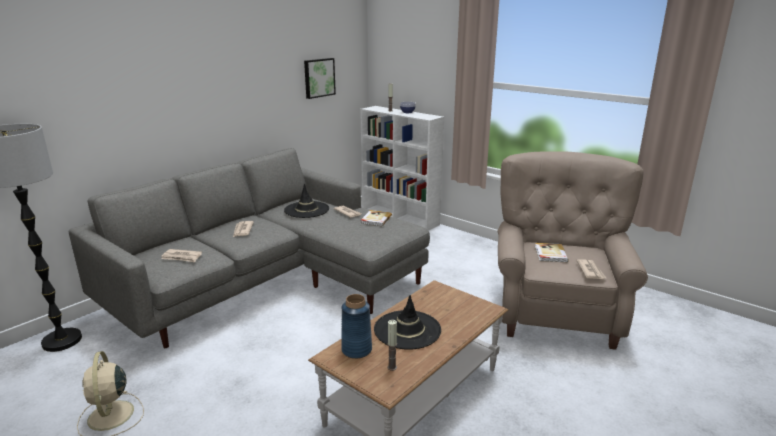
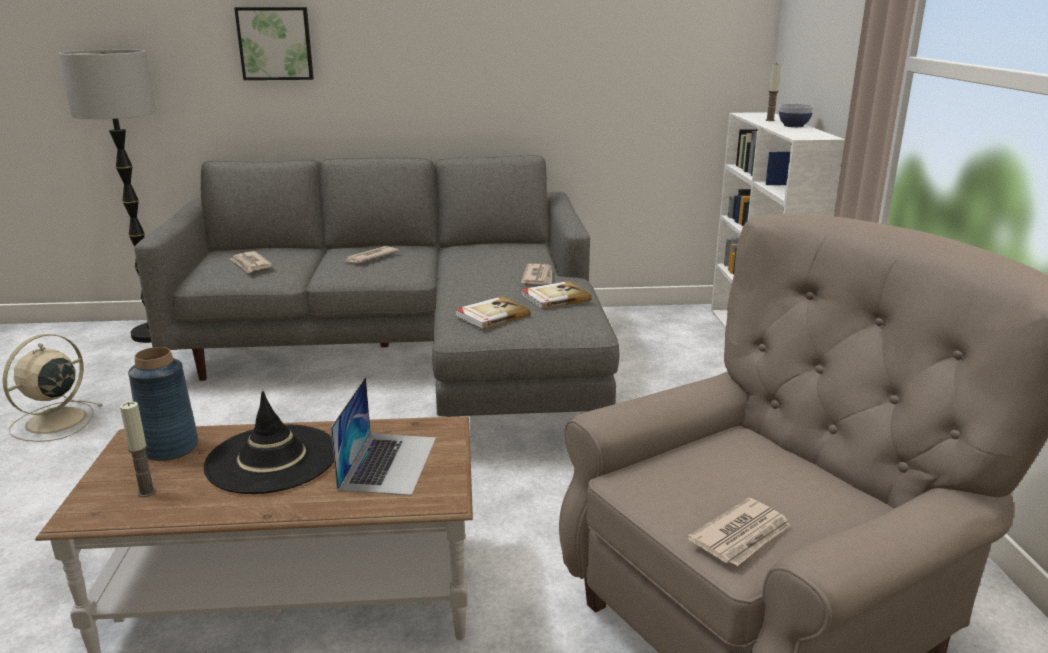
camera: 45 degrees right, 0 degrees up
black hat [284,184,329,218] -> none
picture [304,58,336,99] -> picture moved to [234,7,314,80]
book [535,243,569,262] -> book moved to [455,296,530,329]
none -> laptop [331,377,436,496]

